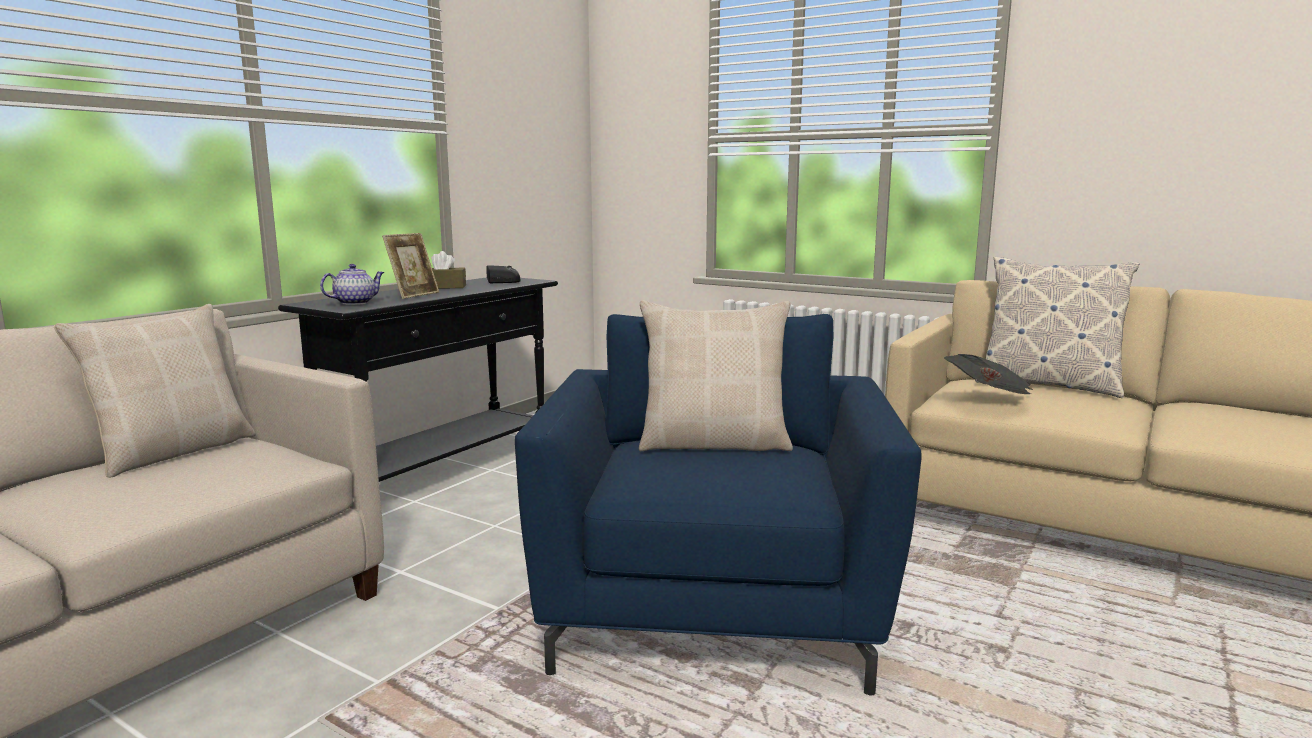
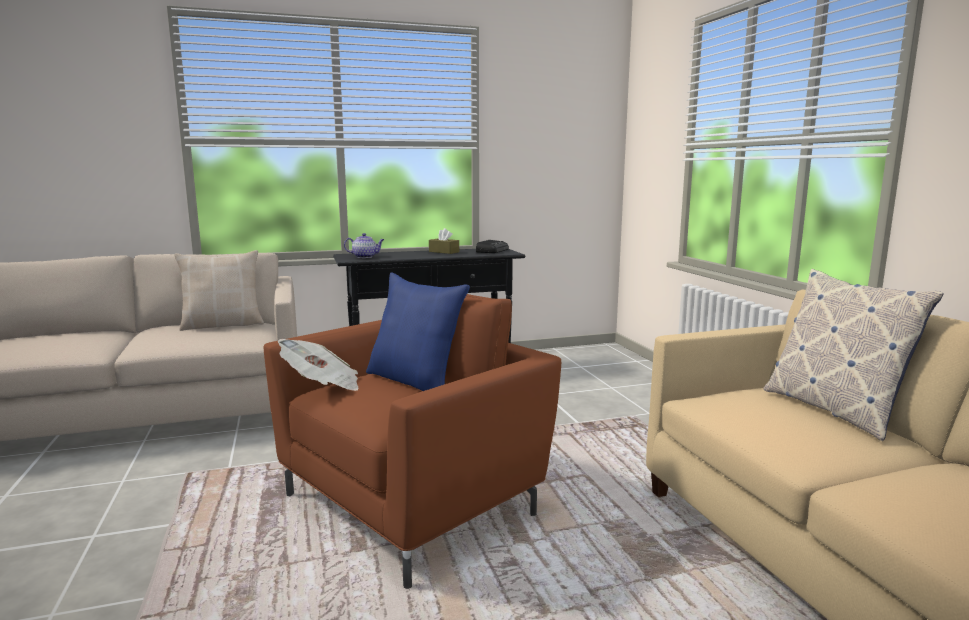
camera: 40 degrees right, 0 degrees up
picture frame [382,233,439,299] -> none
blue armchair [515,314,922,695] -> brown armchair [264,281,561,589]
beige pillow [639,300,793,451] -> blue pillow [366,272,470,391]
newspaper [944,354,1033,394] -> newspaper moved to [278,339,359,391]

